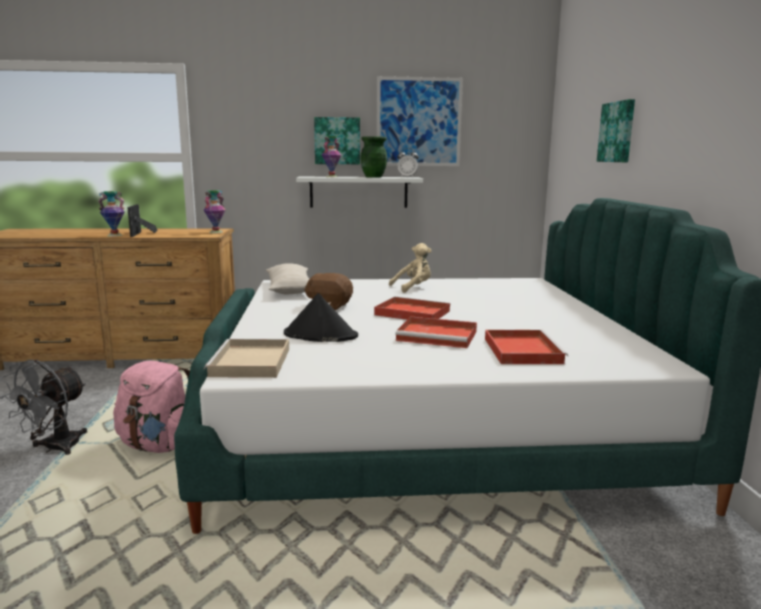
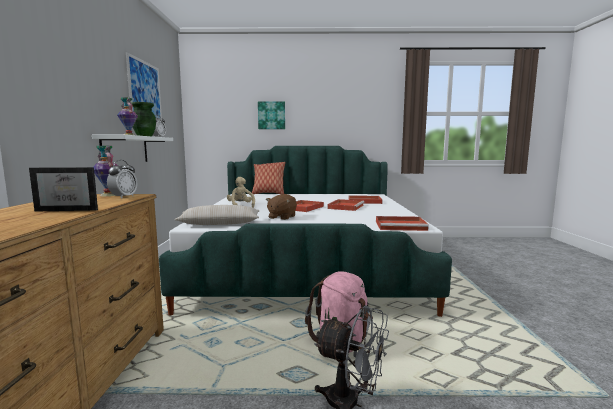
camera: 85 degrees left, 5 degrees down
vase [98,191,125,237] -> none
beige tray [204,339,289,378] -> red tray [376,216,429,231]
black hat [284,293,358,342] -> none
picture [314,117,360,164] -> none
none -> alarm clock [107,160,137,199]
none -> pillow [252,162,285,194]

